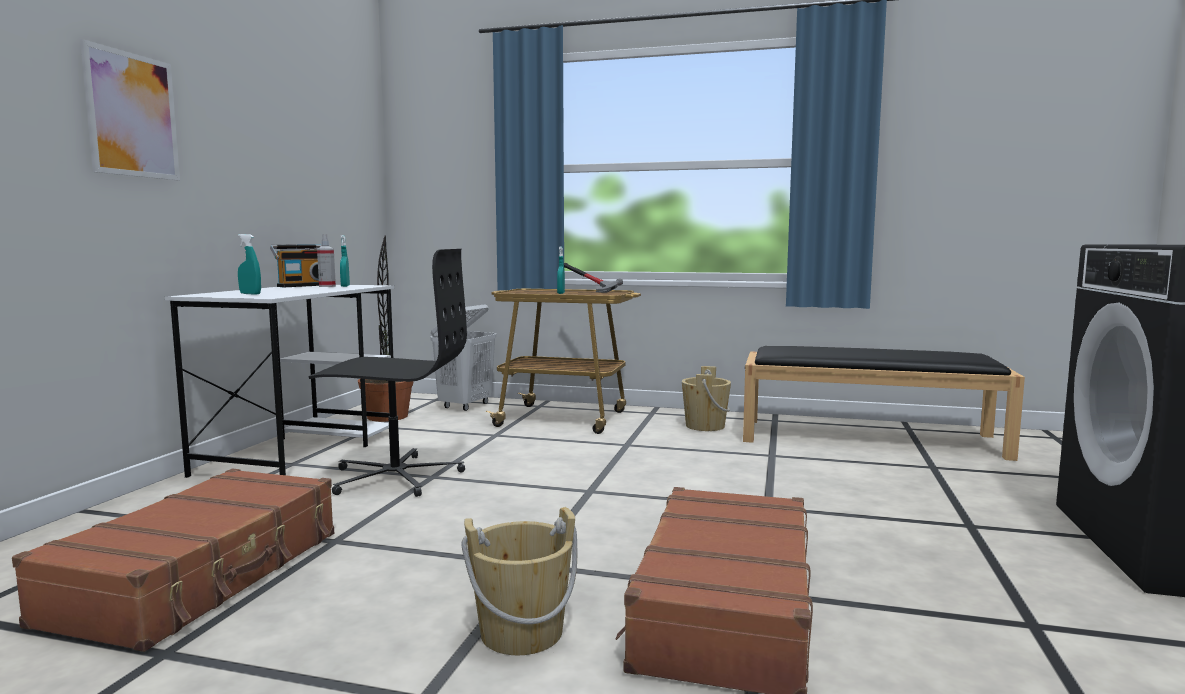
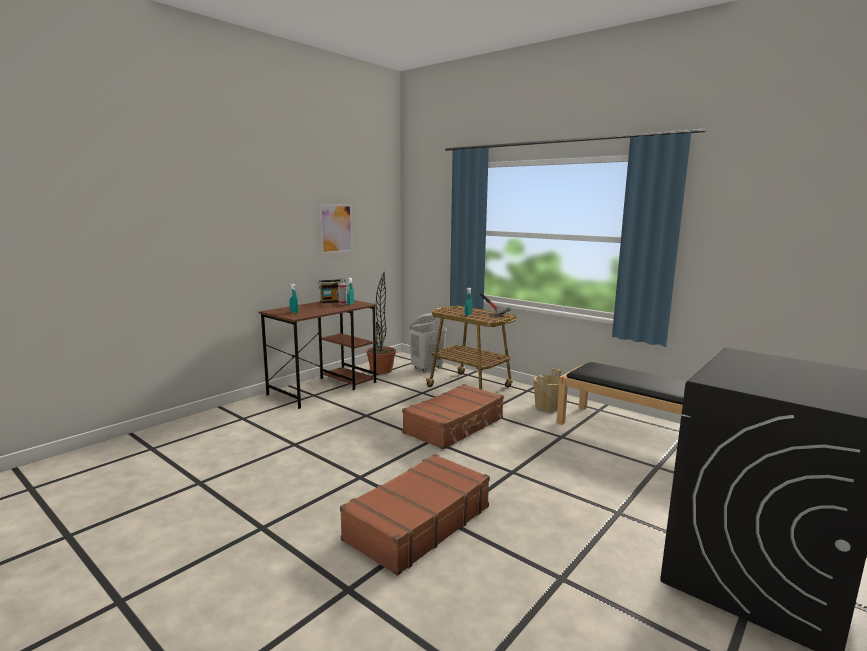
camera: 25 degrees right, 5 degrees up
brown suitcase [12,469,334,652] -> brown suitcase moved to [402,384,504,450]
picture [80,39,180,180] -> picture moved to [319,204,353,254]
white desk [165,284,394,478] -> brown desk [259,300,377,409]
black office chair [309,249,467,497] -> none
beige bucket [461,507,577,655] -> none

